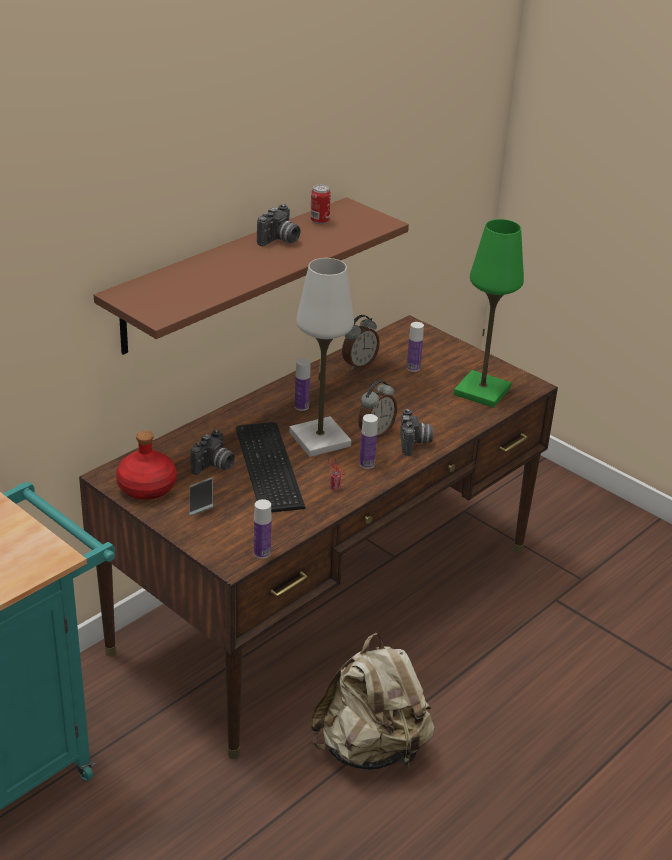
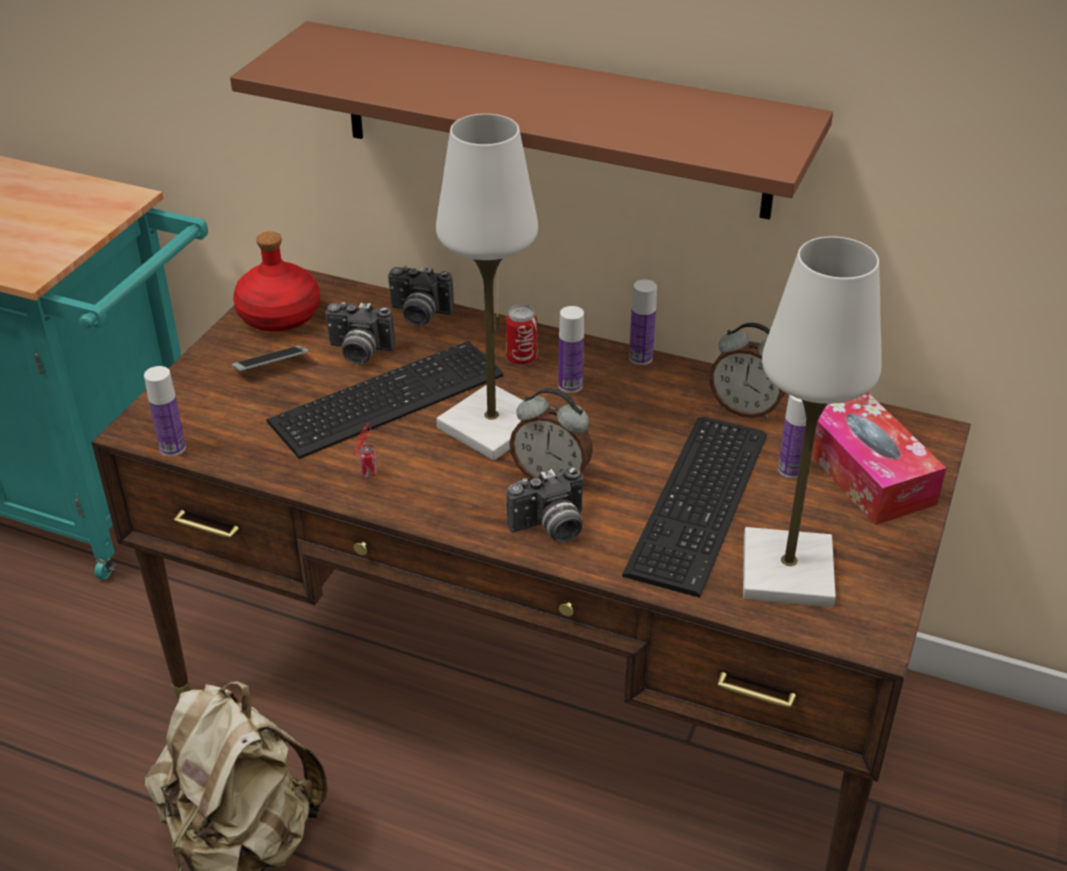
camera: 70 degrees right, 5 degrees up
camera [257,204,300,246] -> camera moved to [388,266,454,326]
can [310,185,331,224] -> can moved to [506,305,537,366]
bottle [359,414,378,469] -> bottle moved to [629,279,657,365]
green table lamp [454,219,524,408] -> white table lamp [743,236,882,607]
none -> keyboard [622,417,767,598]
none -> tissue box [811,393,946,525]

